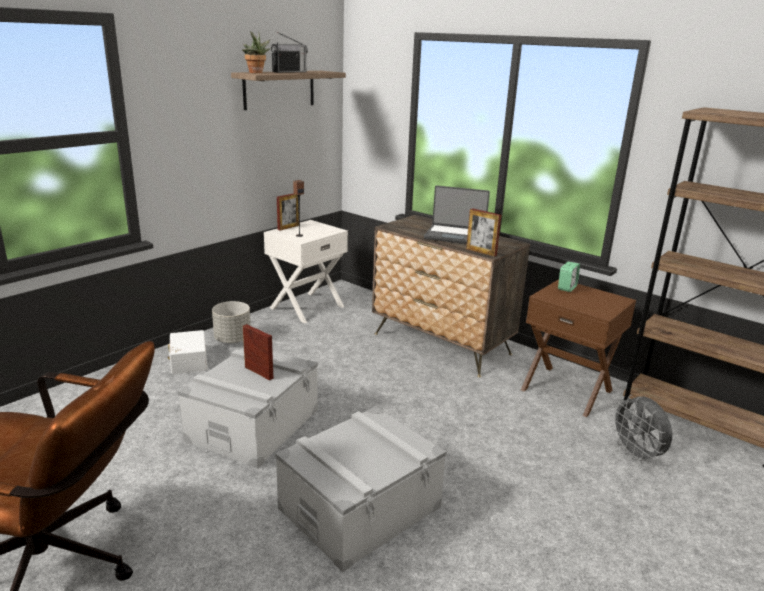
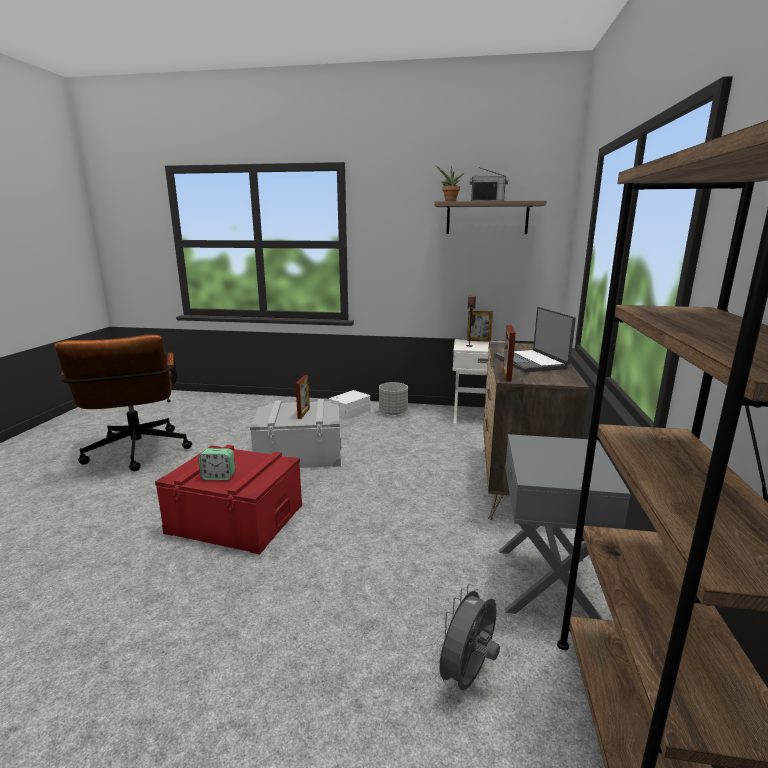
camera: 60 degrees right, 5 degrees down
grey storage box [275,406,446,572] -> red storage box [155,445,302,554]
brown nightstand [521,279,636,417] -> grey nightstand [499,434,631,620]
alarm clock [558,262,580,292] -> alarm clock moved to [198,448,235,480]

